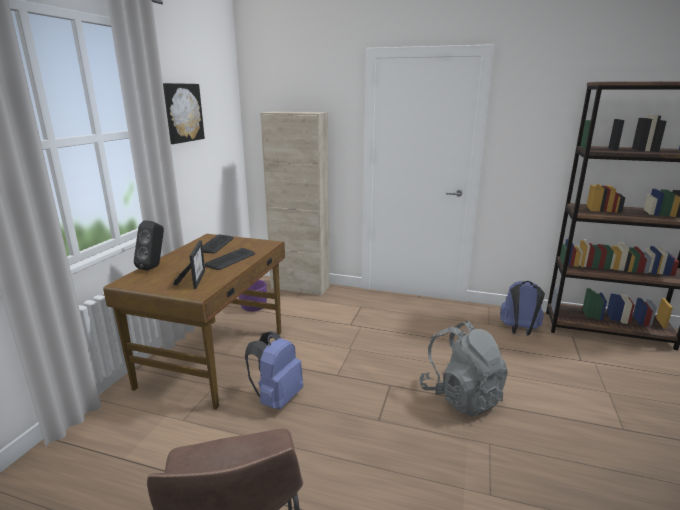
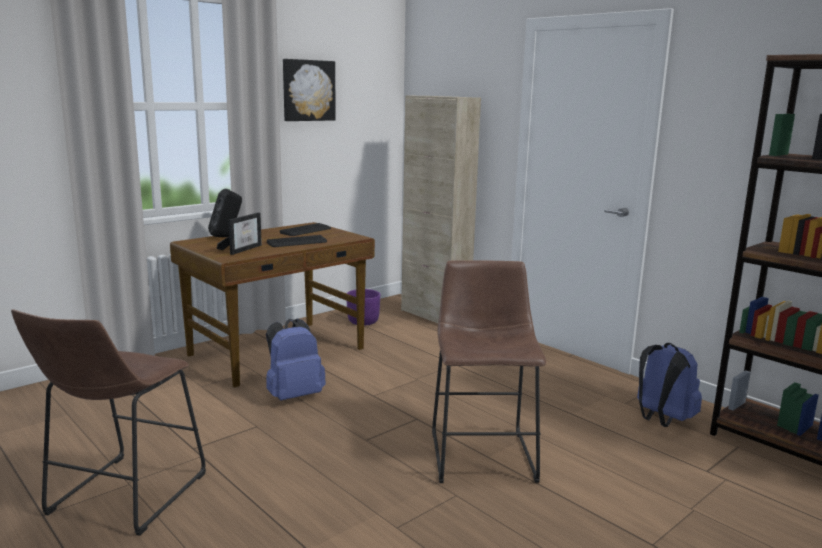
camera: 30 degrees right, 5 degrees down
grey backpack [419,321,508,417] -> brown stool [432,260,546,483]

